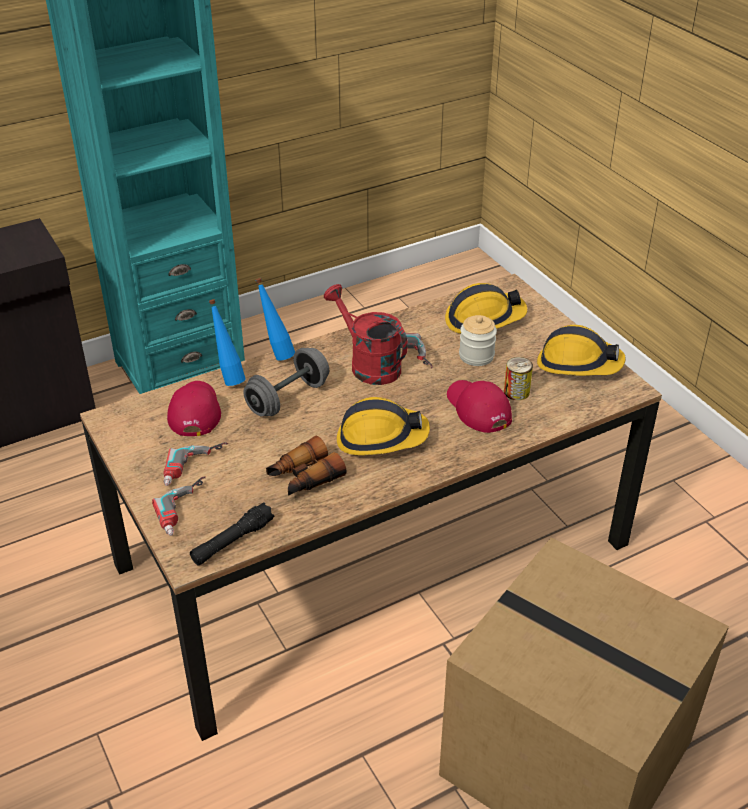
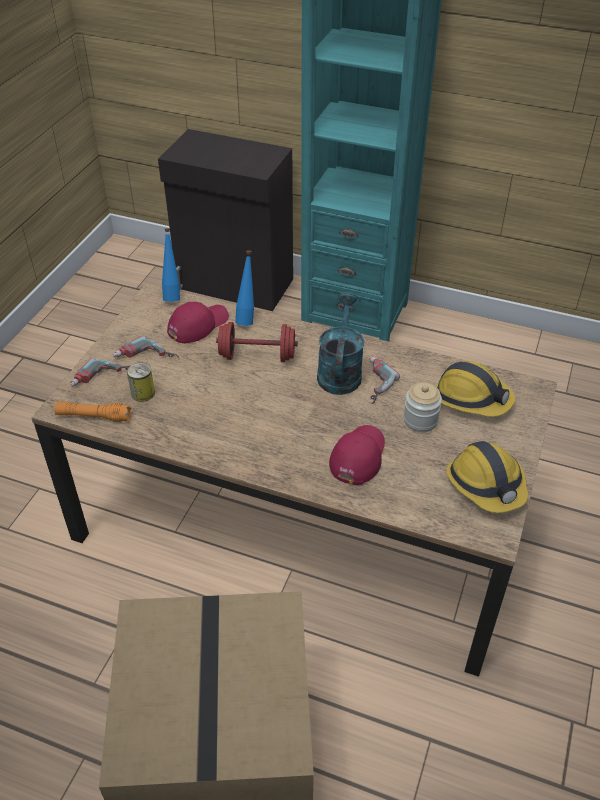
camera: 50 degrees right, 5 degrees up
black flashlight [190,502,274,566] -> orange flashlight [54,401,132,422]
grey dumbbell [243,348,329,416] -> red dumbbell [216,322,298,362]
blue bottle [255,278,295,361] -> blue bottle moved to [162,228,180,302]
binoculars [266,436,347,496] -> none
red watering can [324,284,408,385] -> turquoise watering can [317,292,364,395]
hard hat [337,397,430,455] -> none
can [504,357,533,400] -> can moved to [127,363,155,402]

